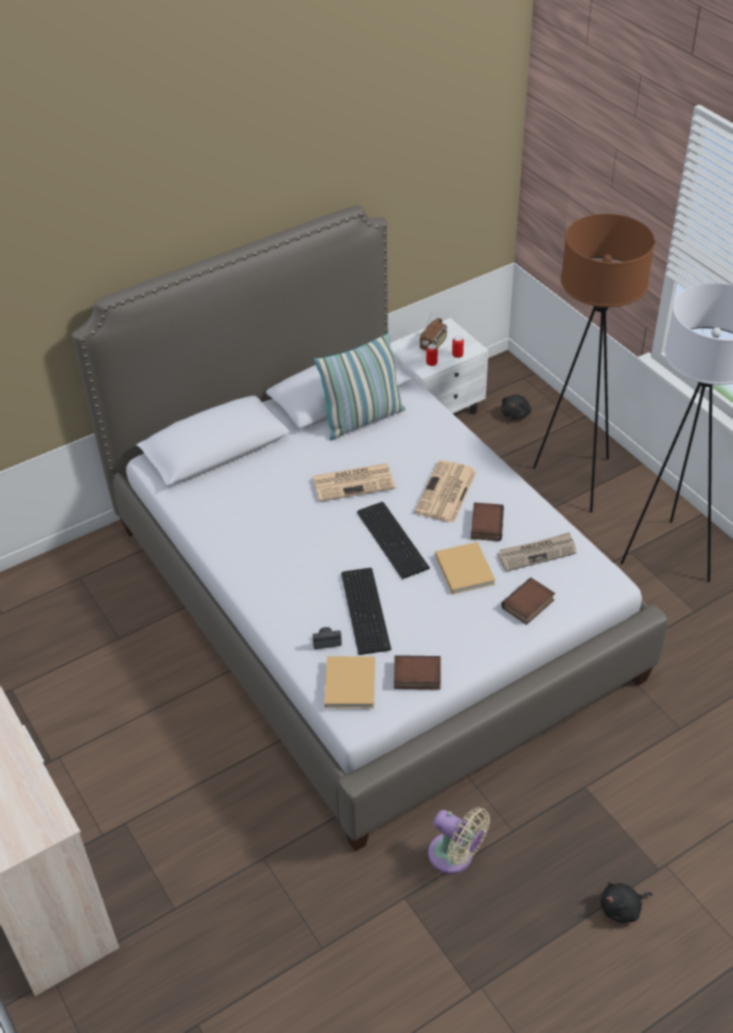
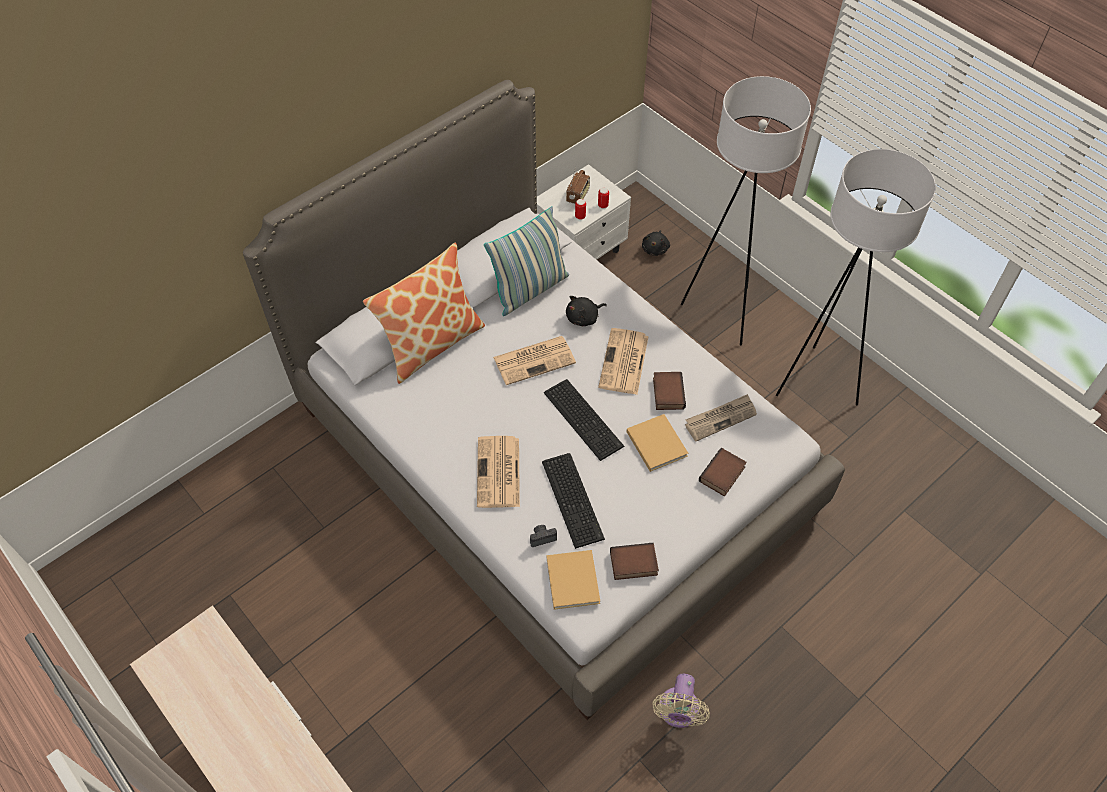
camera: 10 degrees left, 10 degrees up
beige fan [428,807,490,874] -> beige fan turned 75 degrees clockwise [652,674,710,728]
brown floor lamp [533,214,655,512] -> white floor lamp [681,76,811,346]
black plush toy [600,882,653,923] -> black plush toy moved to [566,296,607,326]
none -> pillow [363,243,485,384]
none -> newspaper [477,436,520,508]

